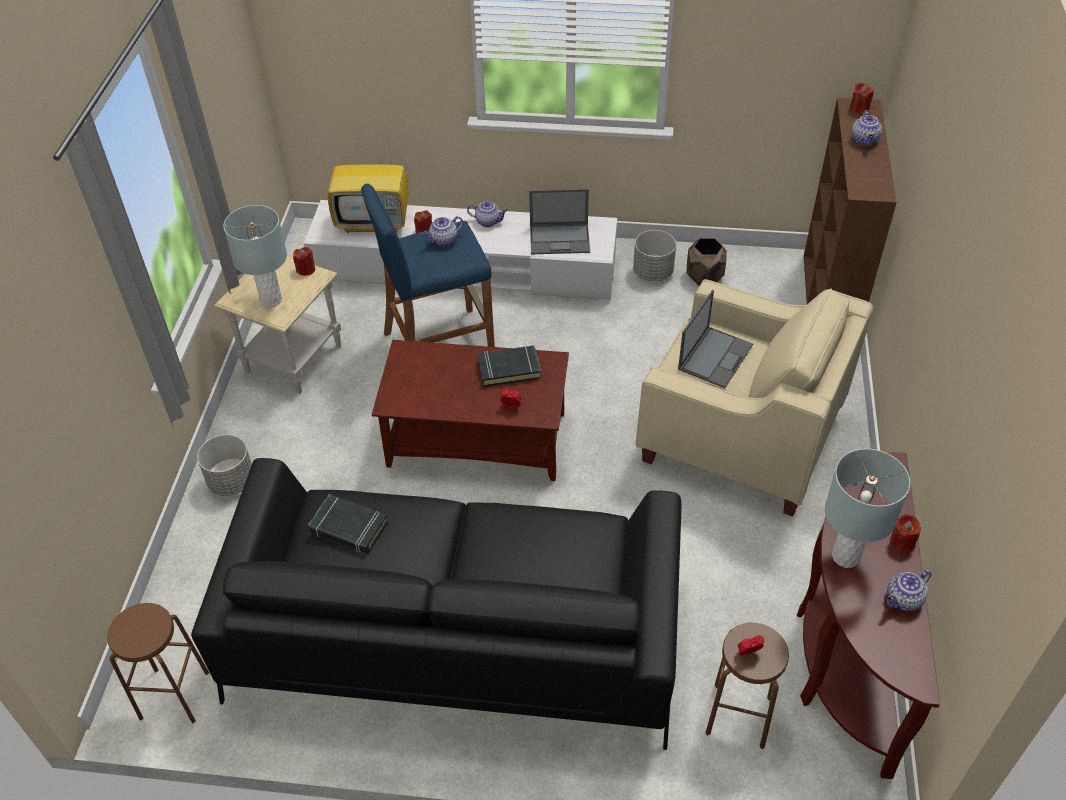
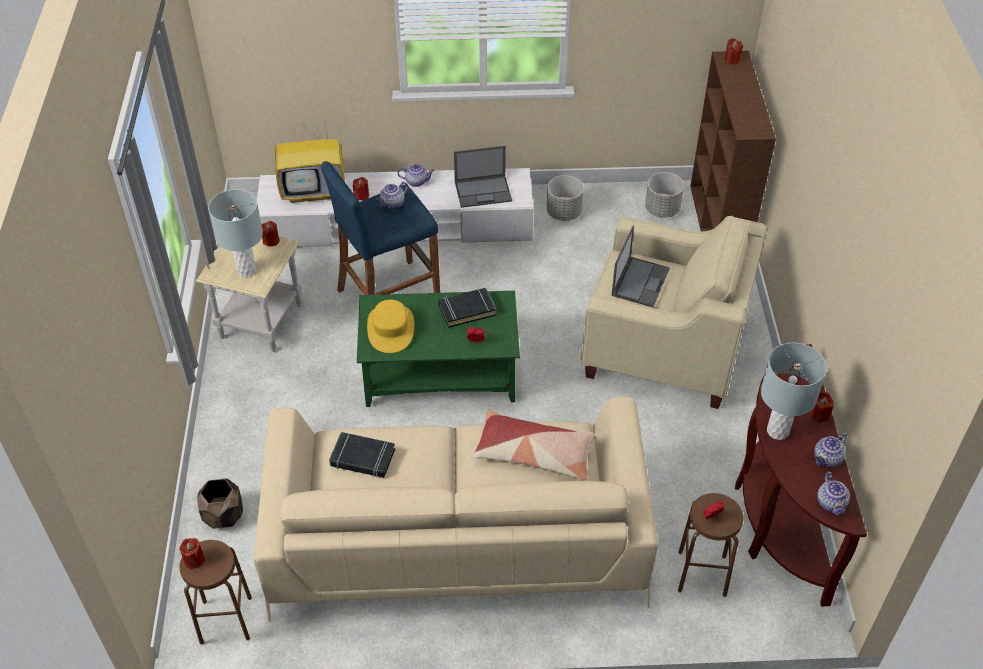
camera: 10 degrees left, 0 degrees up
black sofa [191,458,681,750] -> beige sofa [254,397,658,622]
grey planter [197,434,252,496] -> grey planter moved to [645,172,684,218]
brown coffee table [371,340,569,481] -> green coffee table [357,291,520,407]
brown planter [687,238,727,286] -> brown planter moved to [197,479,243,529]
teapot [852,110,882,146] -> teapot moved to [817,472,850,516]
none -> red candle [179,538,205,569]
none -> yellow hat [367,299,414,353]
none -> pillow [473,410,595,480]

